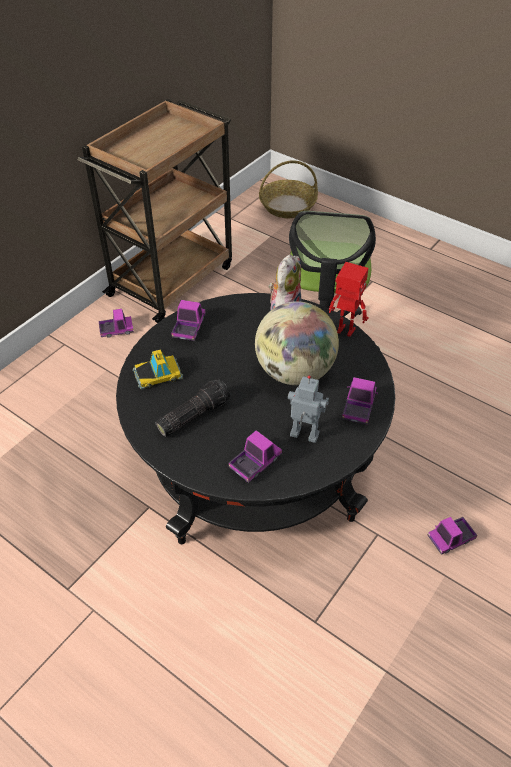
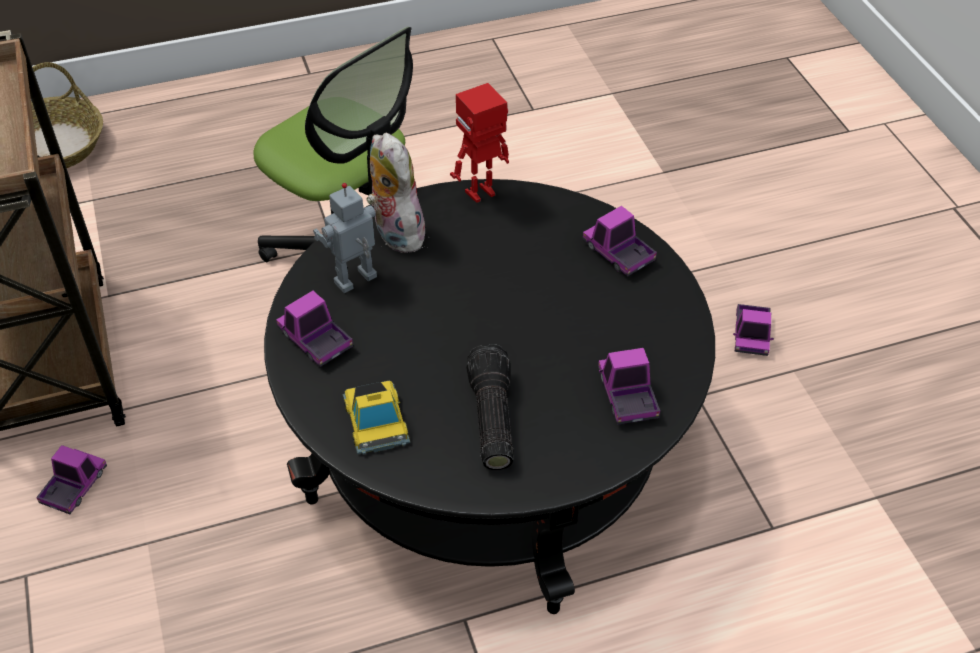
camera: 55 degrees left, 0 degrees up
toy car [133,350,183,390] -> toy car turned 150 degrees clockwise [343,380,410,454]
globe [255,301,339,385] -> none
toy robot [288,375,329,443] -> toy robot moved to [313,183,377,293]

